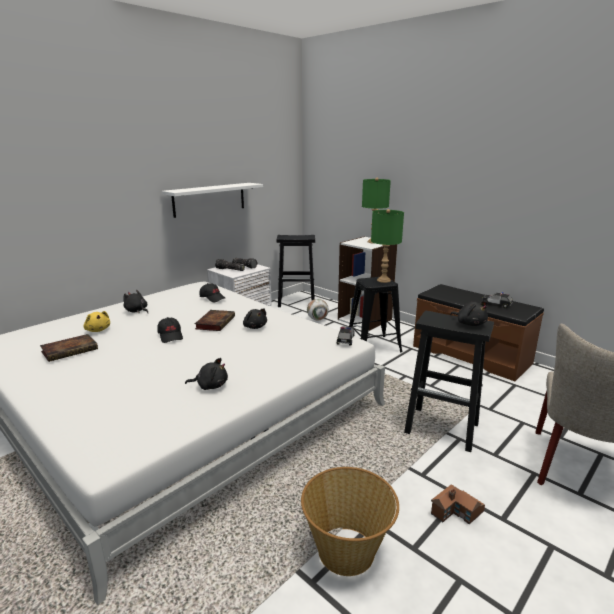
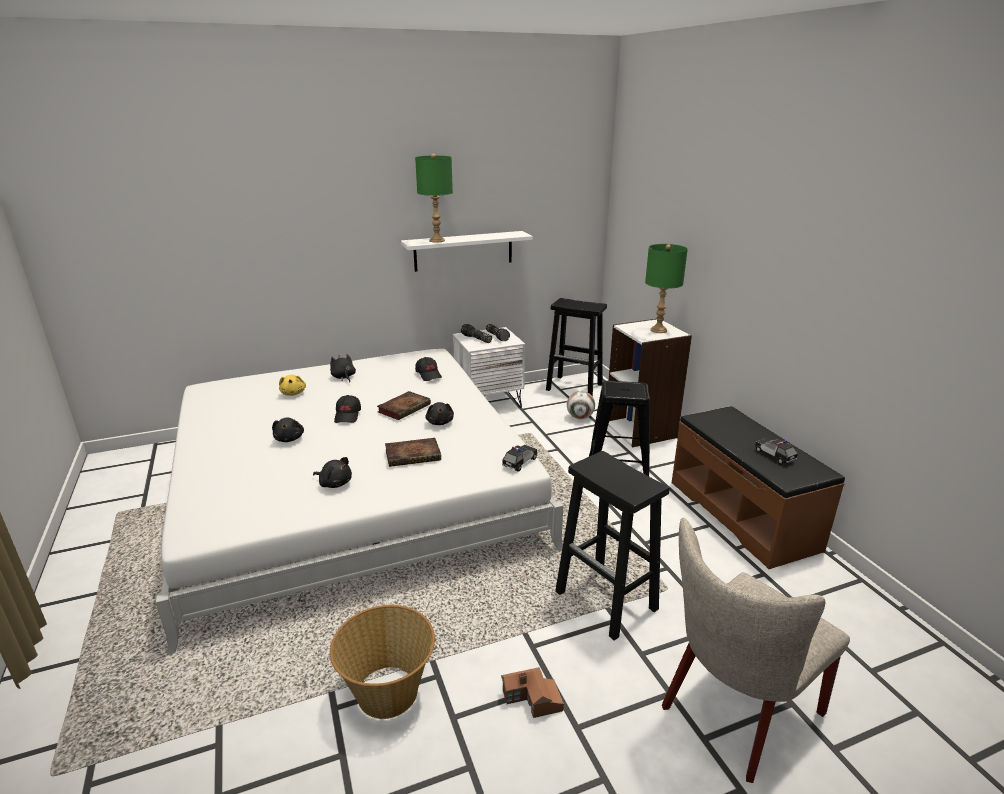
camera: 25 degrees right, 5 degrees up
book [40,334,98,362] -> book moved to [385,438,441,467]
green table lamp [371,209,404,283] -> green table lamp moved to [415,154,453,243]
black plush toy [450,301,488,326] -> black plush toy moved to [272,418,304,442]

